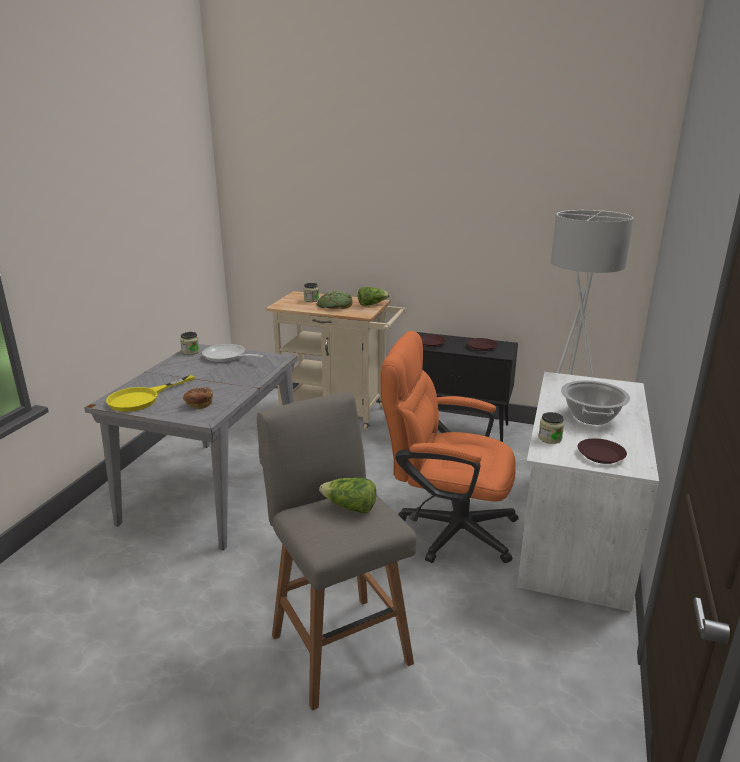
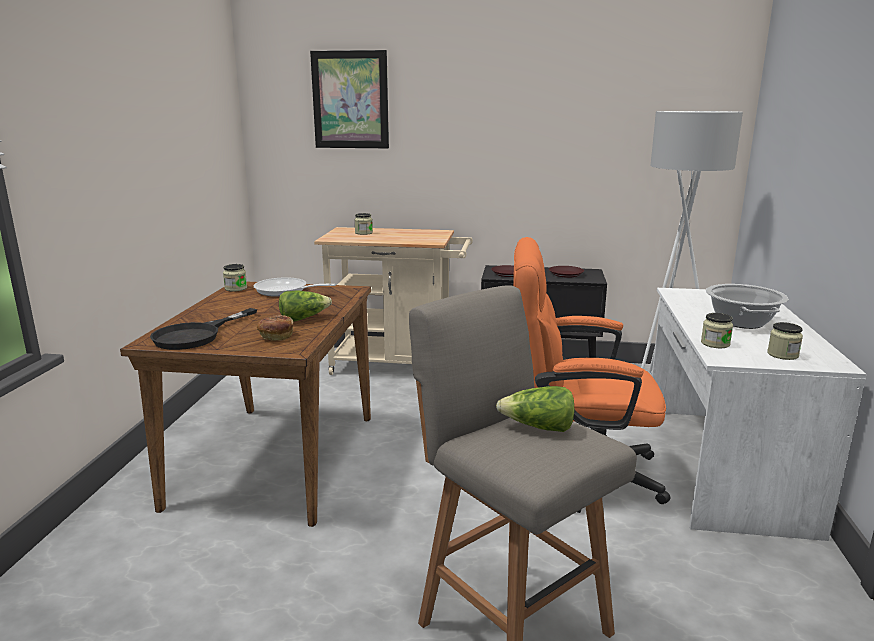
camera: 10 degrees left, 5 degrees down
grey dining table [84,344,298,550] -> brown dining table [120,282,371,527]
yellow frying pan [106,375,195,412] -> black frying pan [150,308,257,350]
bread [316,291,353,309] -> none
lettuce [358,287,390,306] -> lettuce moved to [279,291,332,321]
brown plate [578,438,627,464] -> jar [767,322,803,360]
none -> picture [310,50,389,148]

